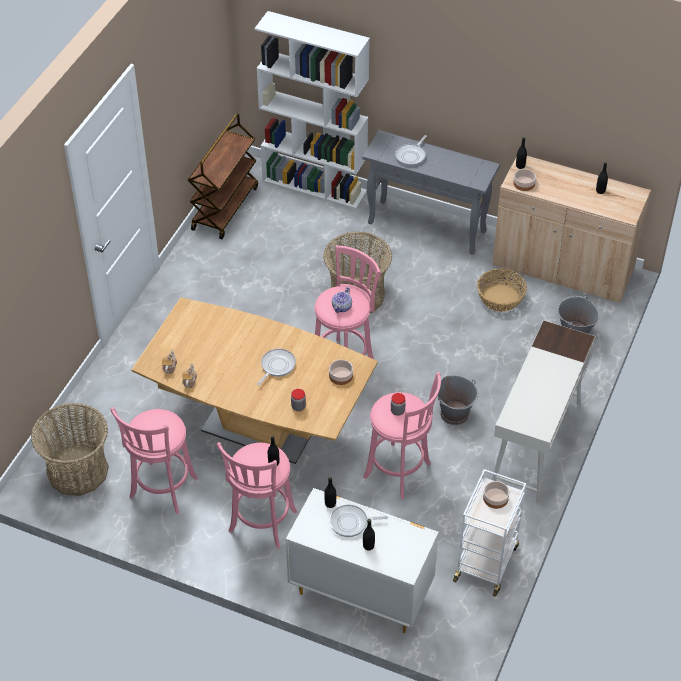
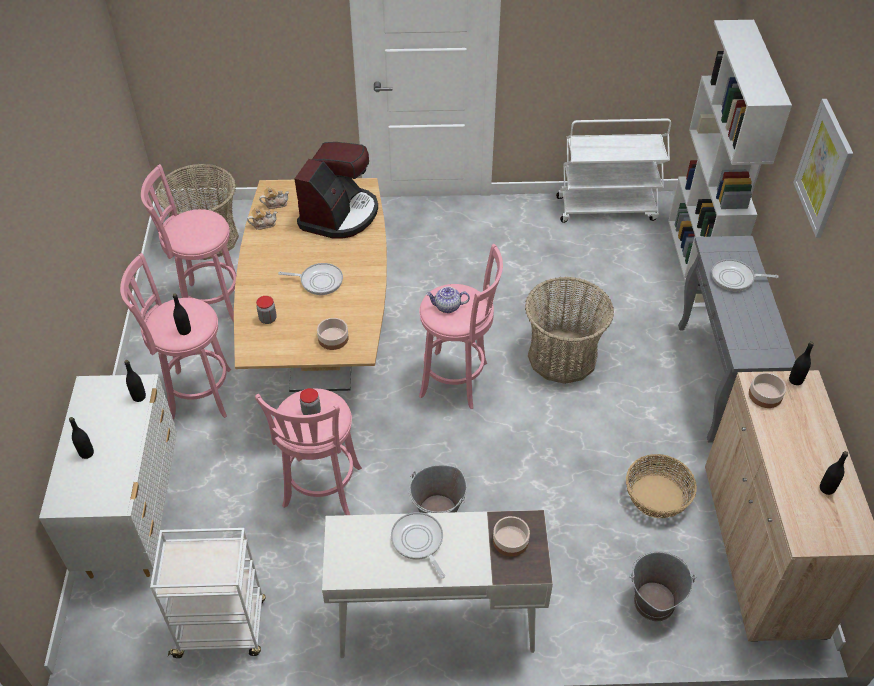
camera: 65 degrees right, 0 degrees up
brown cart [188,113,258,239] -> white cart [556,119,671,223]
frying pan [330,505,388,537] -> frying pan moved to [391,512,445,578]
bowl [483,481,510,509] -> bowl moved to [493,516,530,557]
none -> coffee machine [294,142,378,239]
none -> picture [793,99,853,238]

